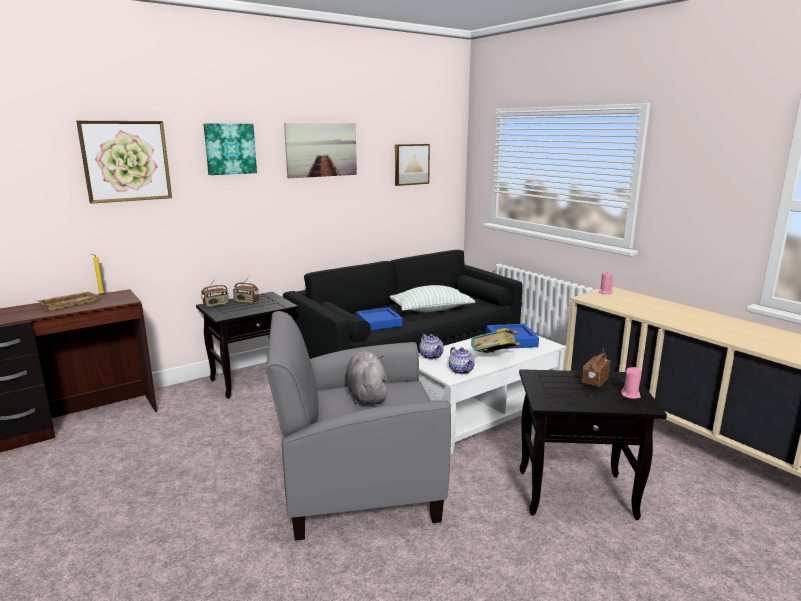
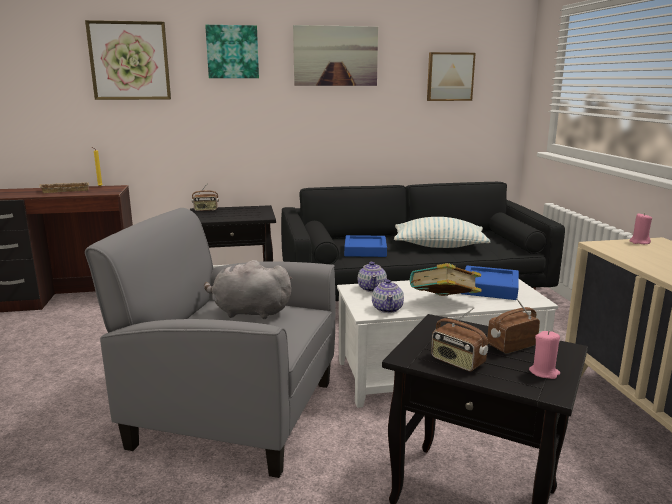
camera: 25 degrees right, 0 degrees up
radio [233,276,259,303] -> radio moved to [431,307,488,371]
grey plush toy [346,351,389,405] -> grey plush toy turned 90 degrees counterclockwise [204,260,292,319]

